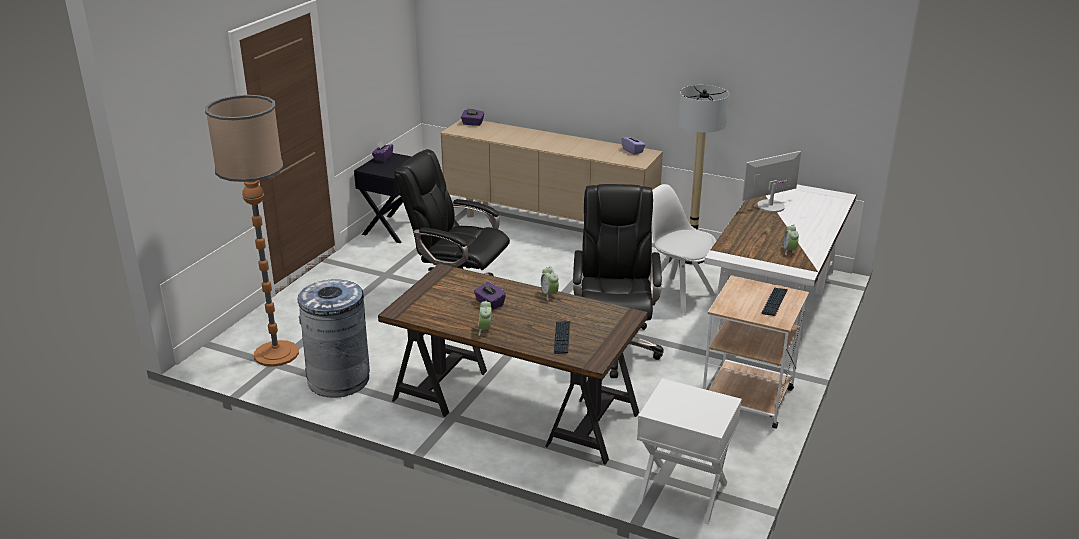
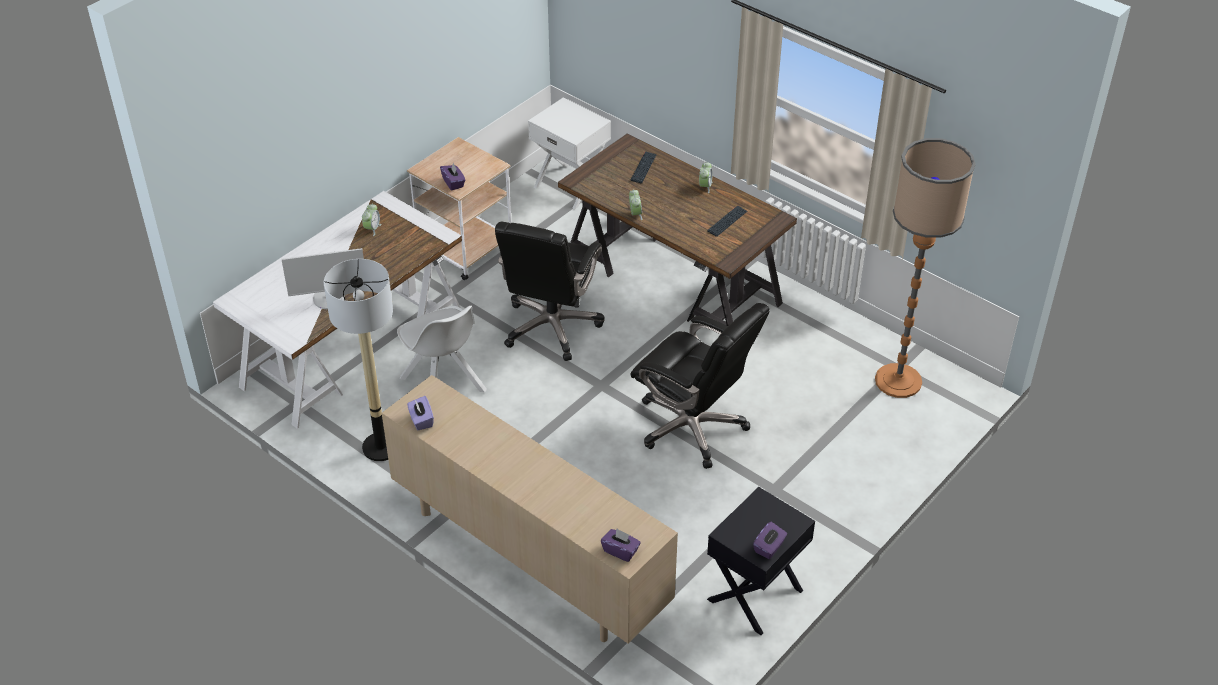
camera: 165 degrees left, 15 degrees up
grey trash can [298,279,370,398] -> none
purple tissue box [474,282,506,310] -> purple tissue box moved to [440,163,465,191]
keyboard [762,287,788,316] -> keyboard moved to [707,205,747,237]

